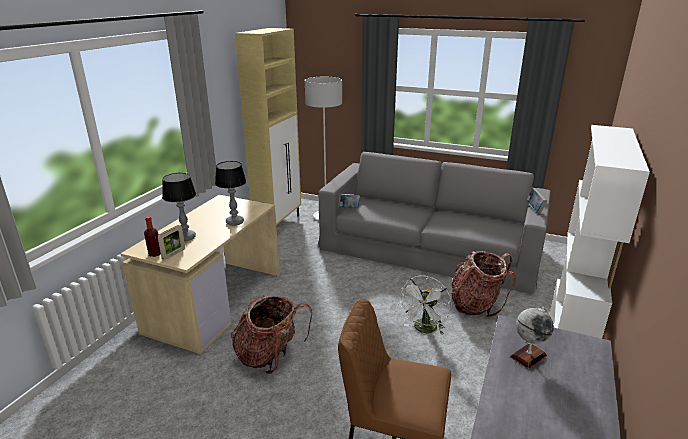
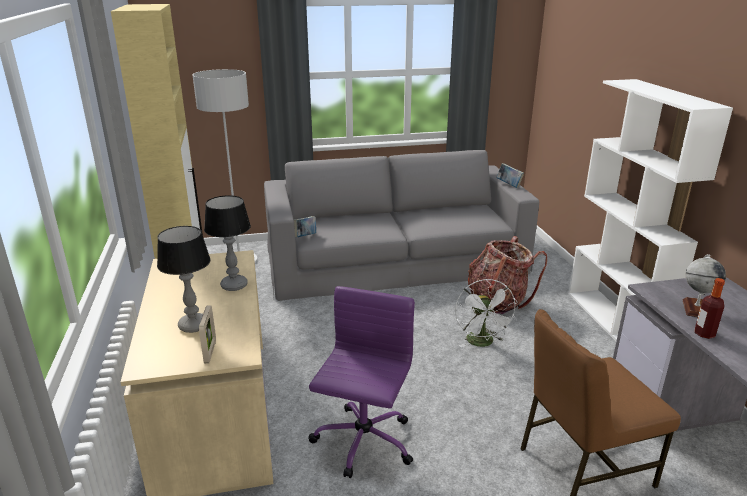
camera: 35 degrees left, 0 degrees up
bottle [144,216,161,257] -> bottle moved to [695,278,725,339]
backpack [231,294,312,374] -> purple office chair [309,286,415,478]

